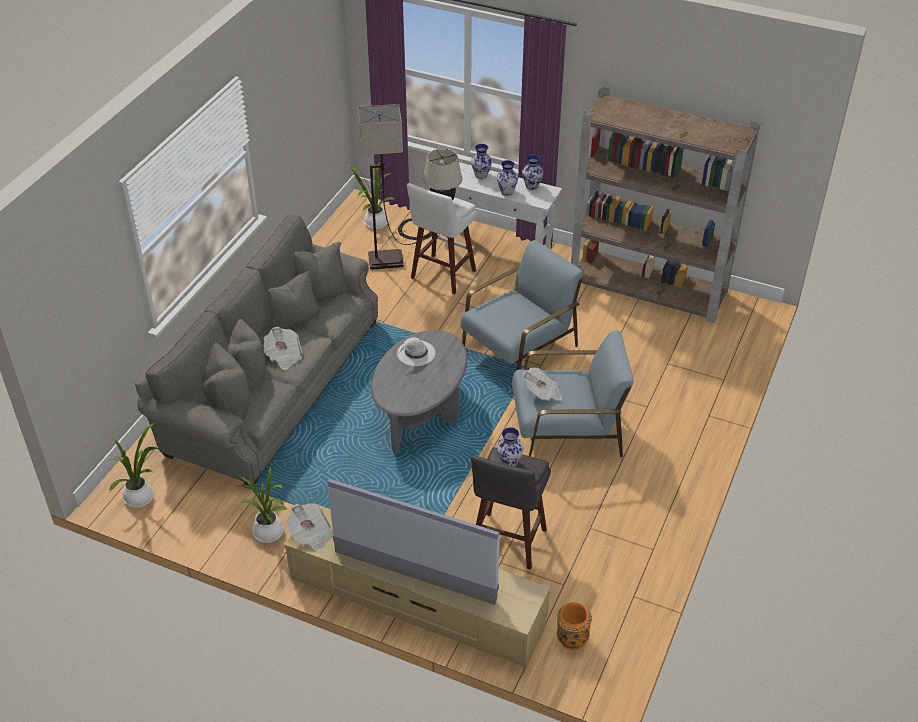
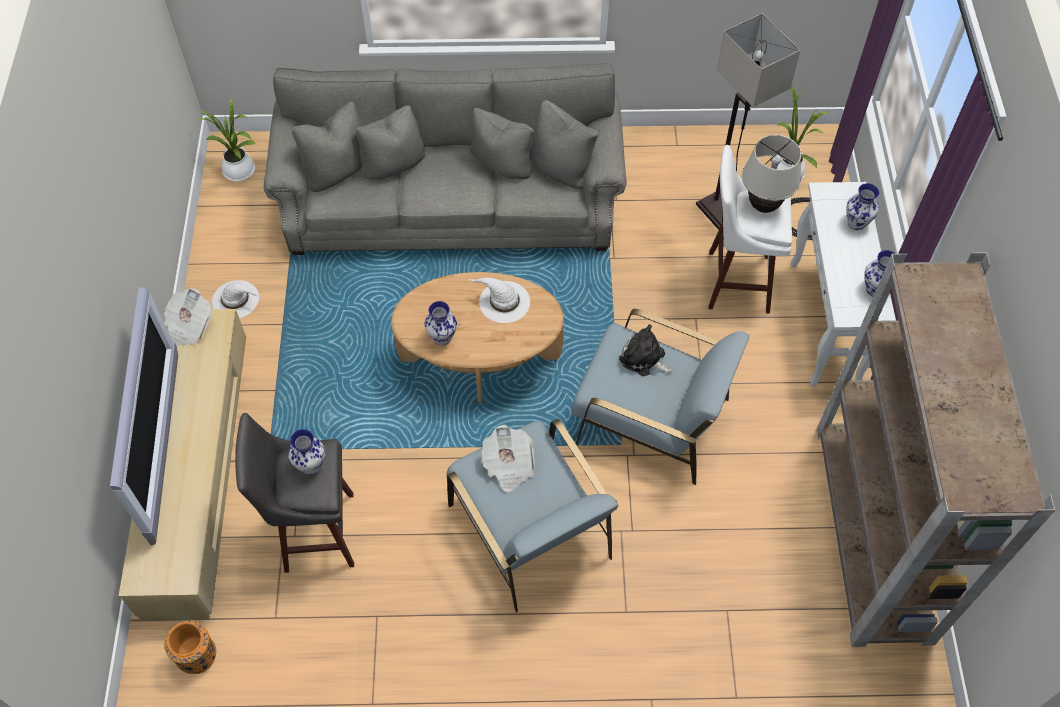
camera: 65 degrees right, 15 degrees up
potted plant [239,465,288,543] -> white hat [212,280,262,318]
newspaper [264,327,302,370] -> none
grey coffee table [371,330,467,453] -> brown coffee table [391,272,563,402]
vase [497,160,518,196] -> vase moved to [424,301,457,346]
none -> plush toy [619,324,673,376]

